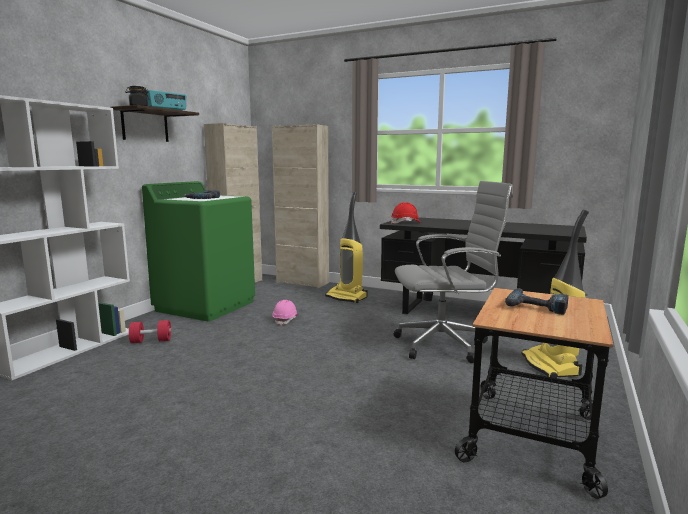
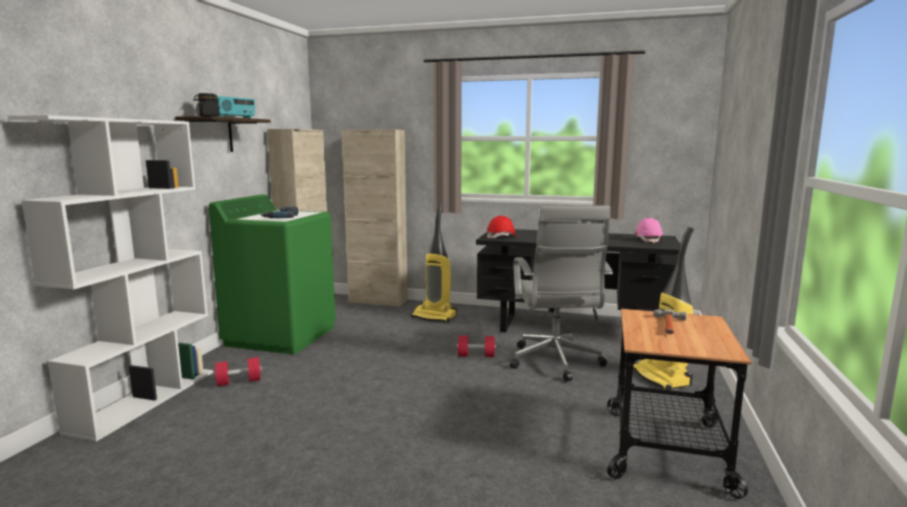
camera: 10 degrees left, 0 degrees up
pink hard hat [272,300,298,326] -> pink hard hat moved to [635,218,663,243]
grey office chair [393,181,513,363] -> grey office chair turned 105 degrees clockwise [510,205,613,382]
power drill [505,288,569,315] -> hammer [653,309,686,334]
none -> red dumbbell [457,336,496,357]

